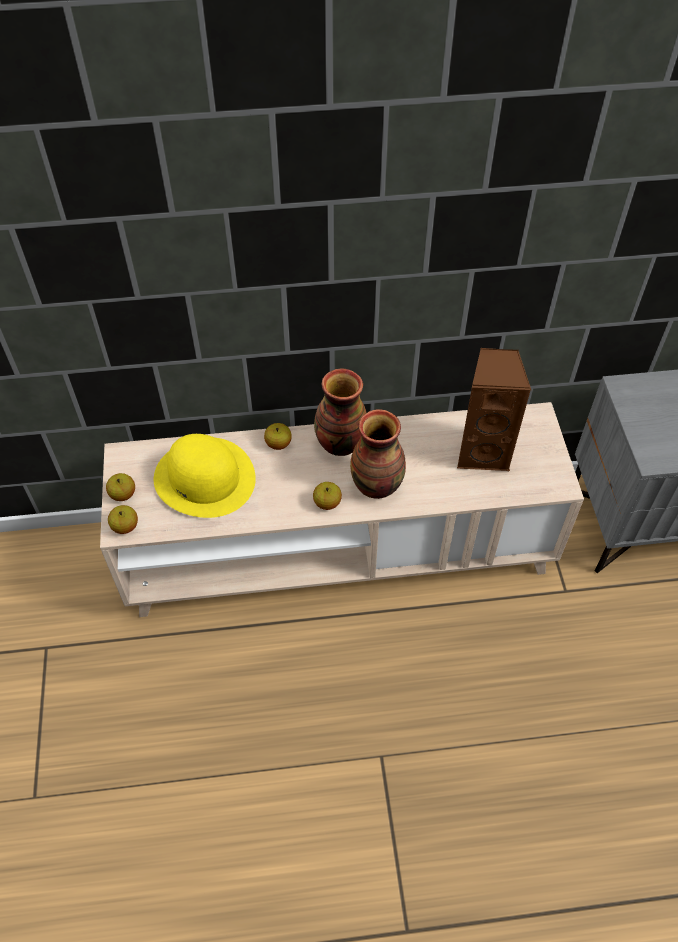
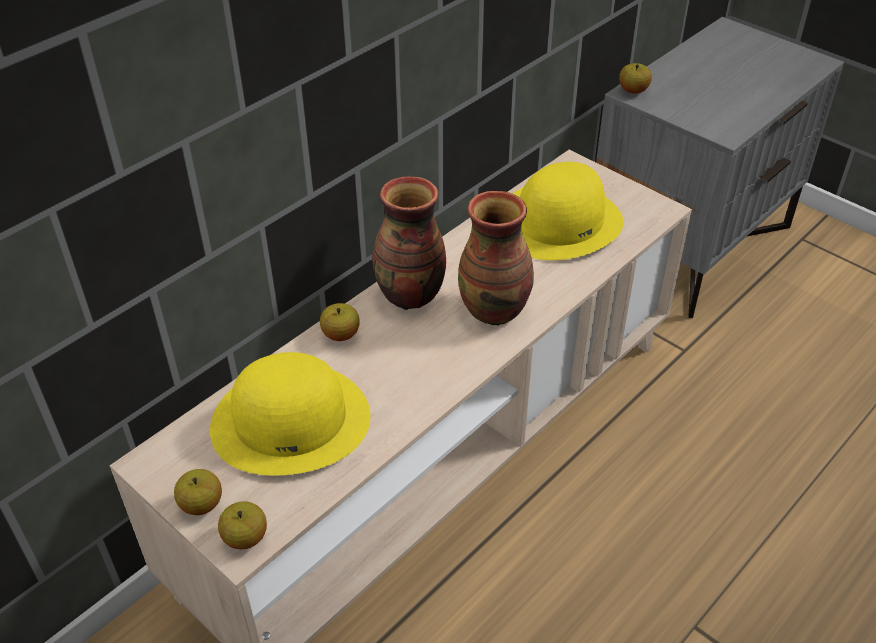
camera: 40 degrees left, 10 degrees down
apple [313,482,342,510] -> apple moved to [619,63,652,94]
brown speaker [457,348,531,471] -> yellow hat [513,162,623,260]

